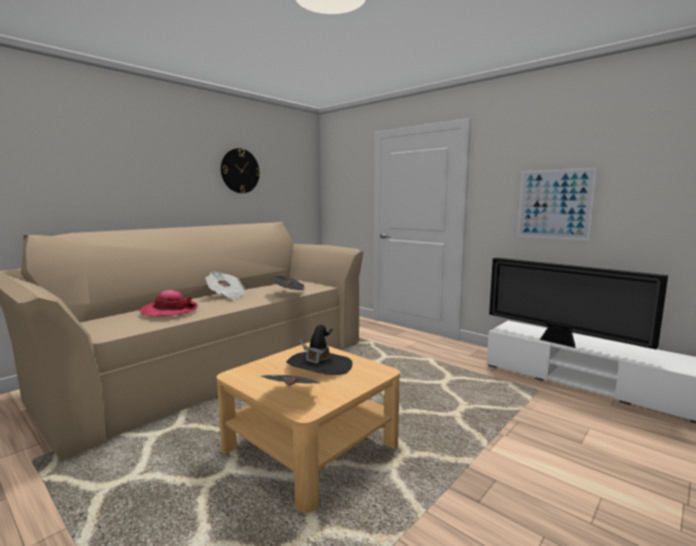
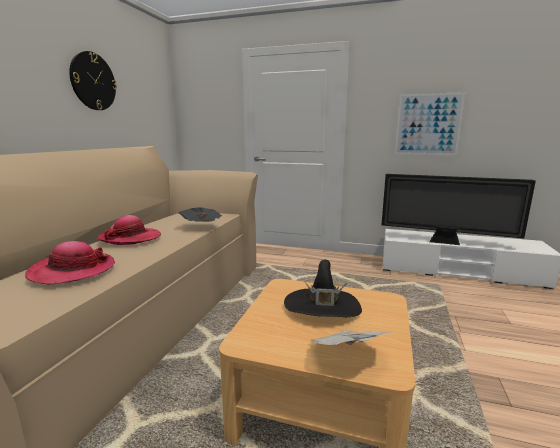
camera: 25 degrees left, 5 degrees up
newspaper [205,272,247,299] -> hat [97,215,161,245]

